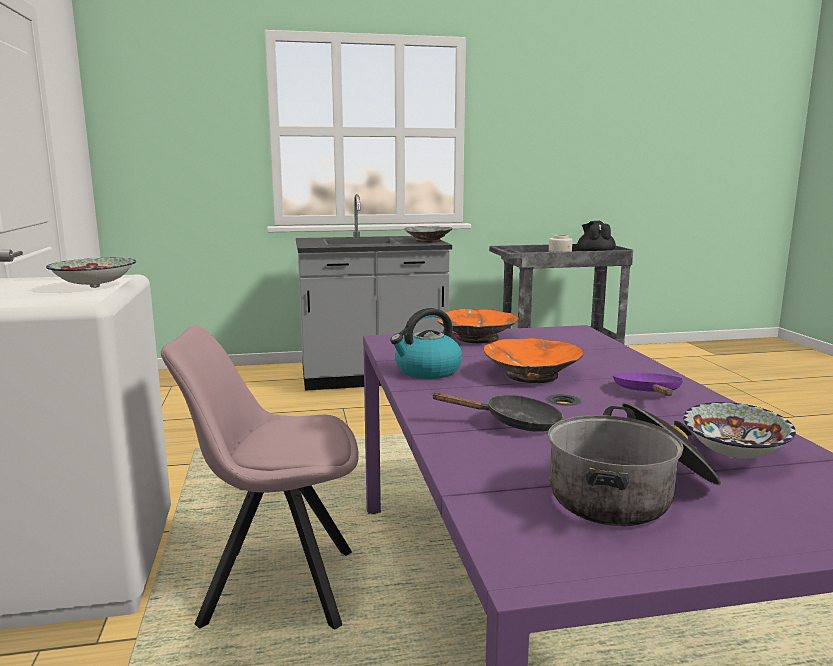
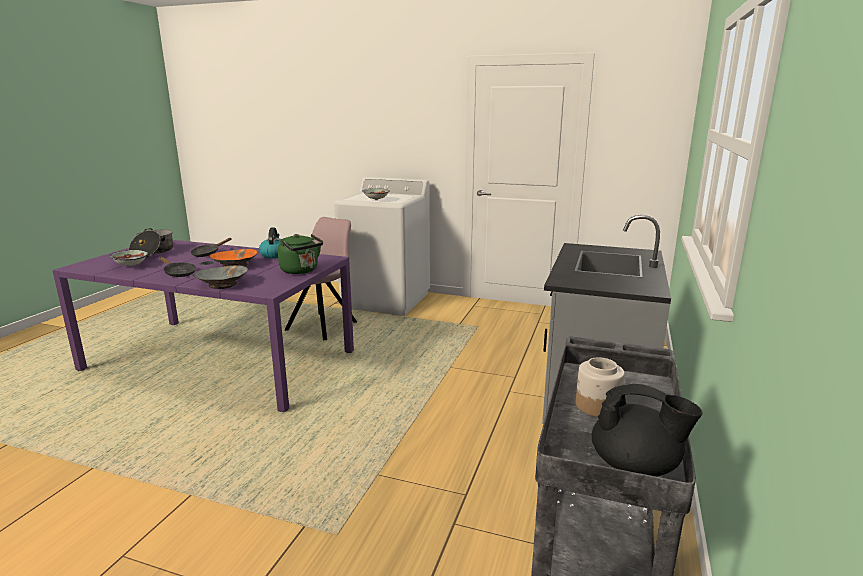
camera: 120 degrees right, 5 degrees up
grey bowl [405,226,453,243] -> grey bowl moved to [194,266,248,289]
orange bowl [438,309,519,343] -> green kettle [278,234,323,274]
purple frying pan [613,372,684,396] -> black frying pan [159,257,196,277]

